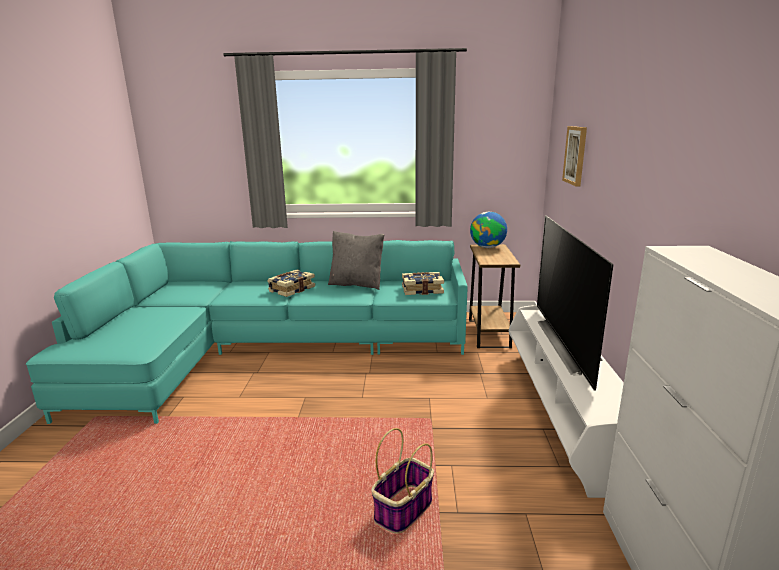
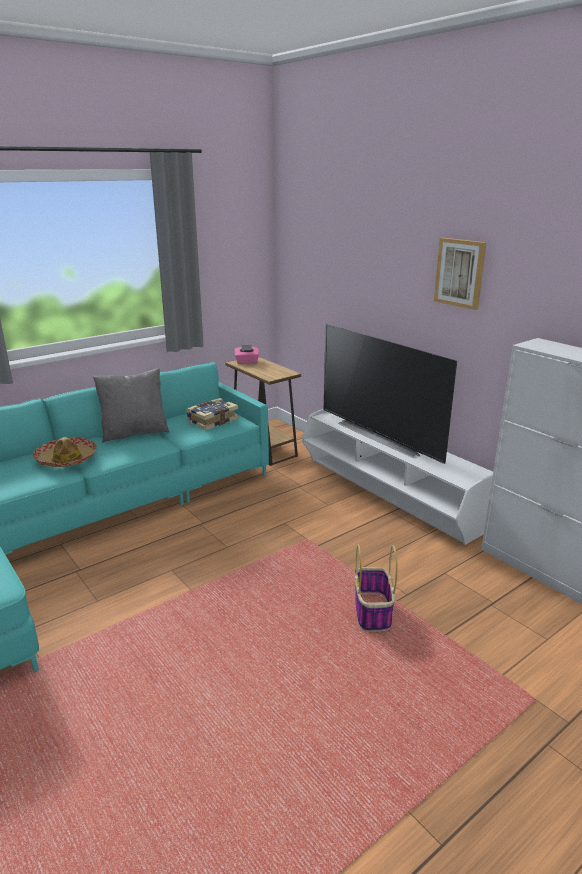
camera: 40 degrees left, 5 degrees up
book [267,270,315,297] -> hat [33,437,97,467]
globe [470,212,507,248] -> pink tissue box [234,345,259,364]
picture [562,126,587,186] -> picture moved to [434,238,487,310]

